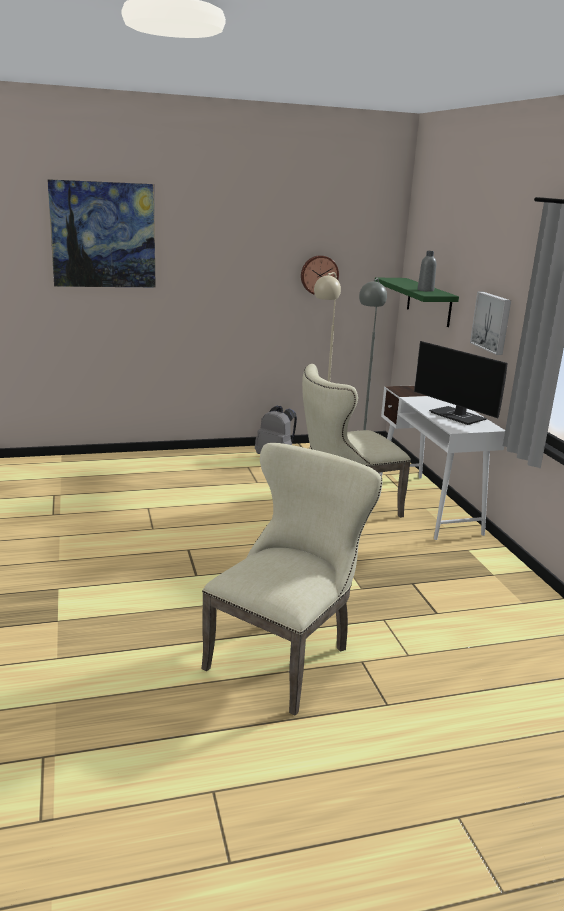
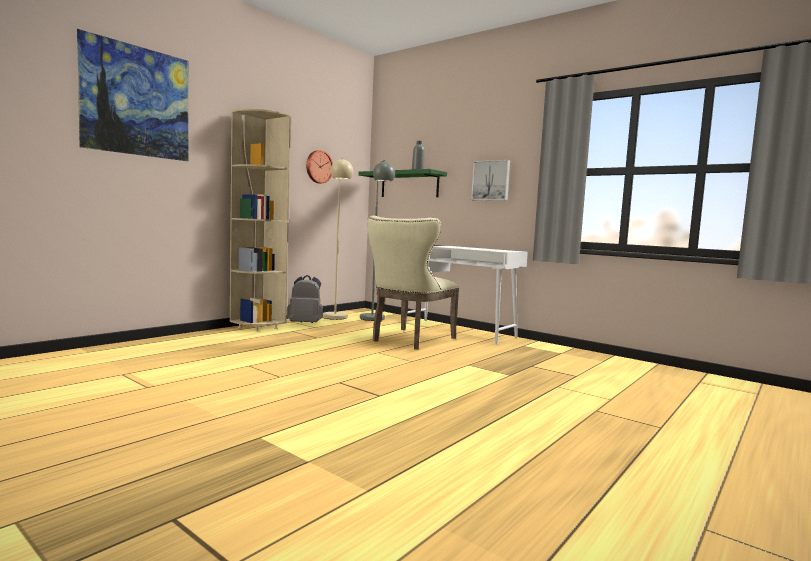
camera: 35 degrees left, 15 degrees down
beige chair [202,443,382,716] -> none
monitor [414,341,508,425] -> none
none -> beige bookcase [230,109,291,330]

